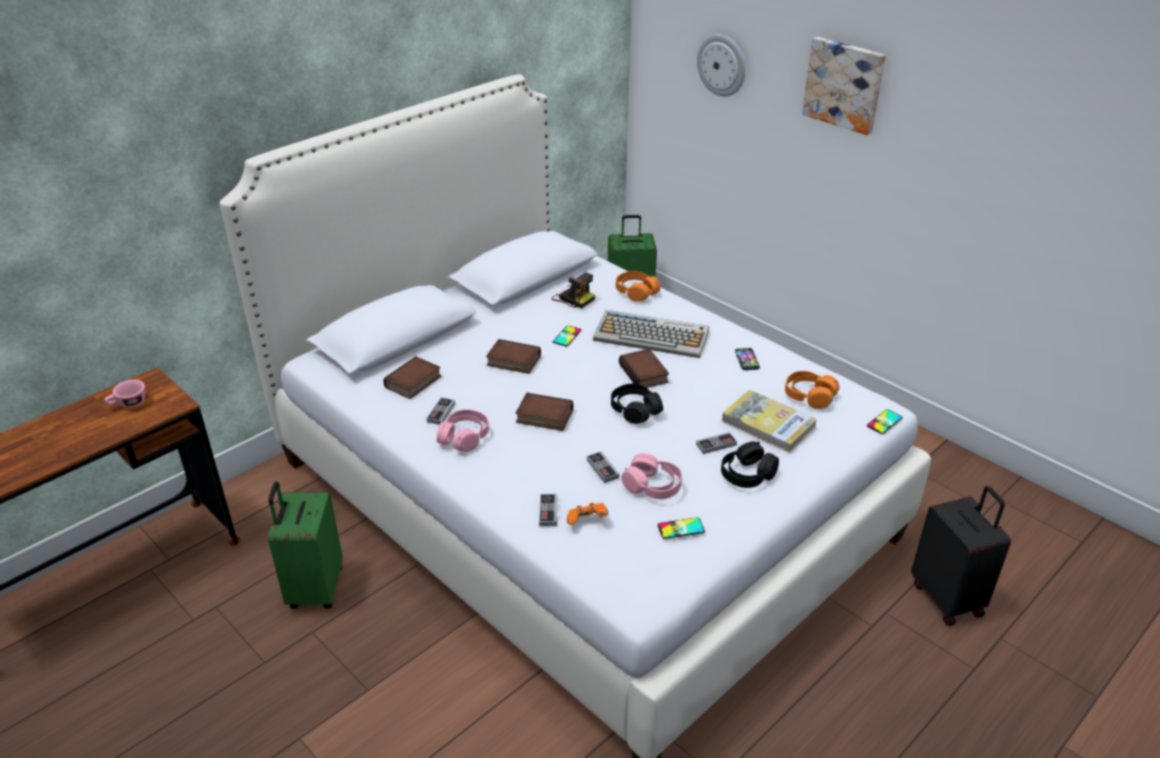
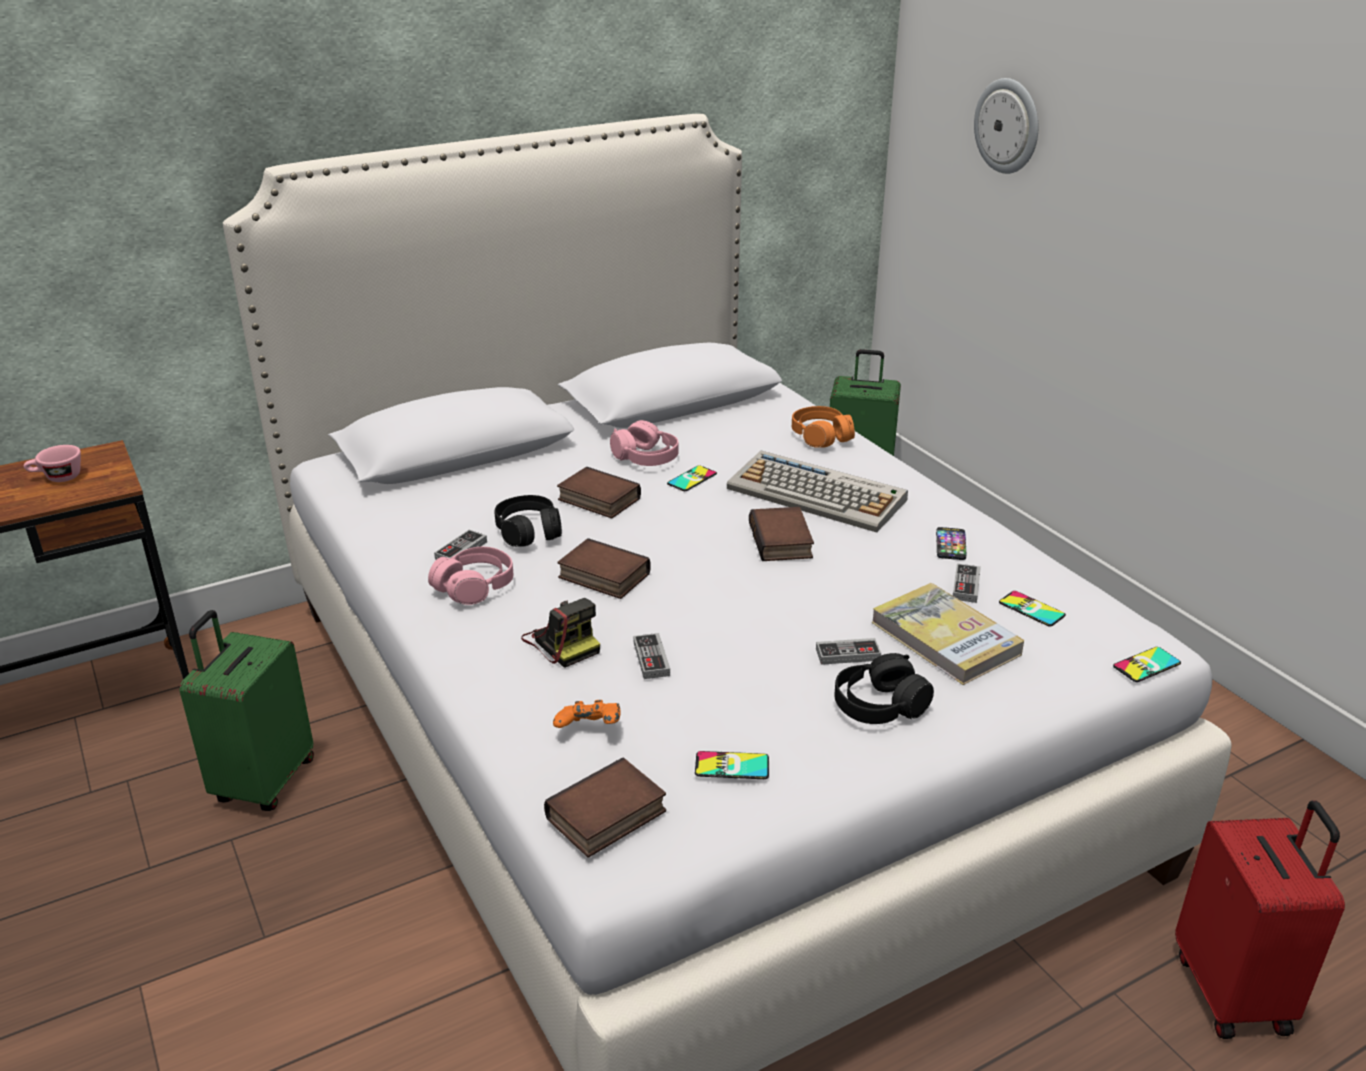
camera: 15 degrees right, 5 degrees down
book [383,356,441,399] -> book moved to [544,757,666,857]
game controller [539,494,557,526] -> game controller moved to [953,564,981,603]
camera [551,273,595,308] -> camera moved to [521,598,600,668]
black headphones [611,384,663,424] -> black headphones moved to [494,495,562,547]
pink headphones [622,453,682,499] -> pink headphones moved to [610,420,679,466]
orange headphones [785,371,839,409] -> phone [999,591,1066,627]
picture [802,37,886,135] -> none
black suitcase [911,486,1011,626] -> red suitcase [1175,801,1345,1039]

